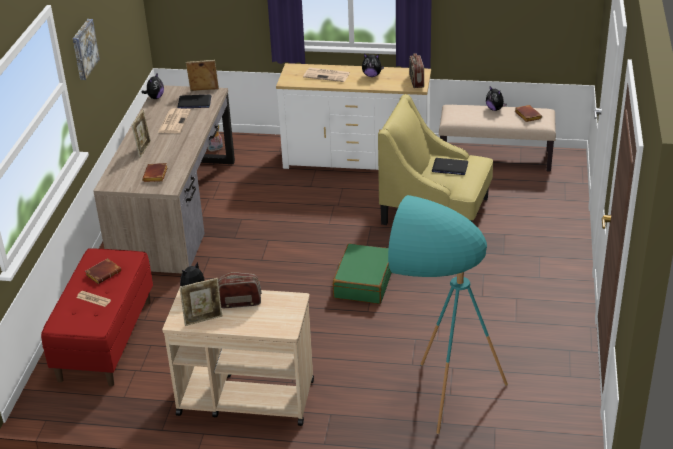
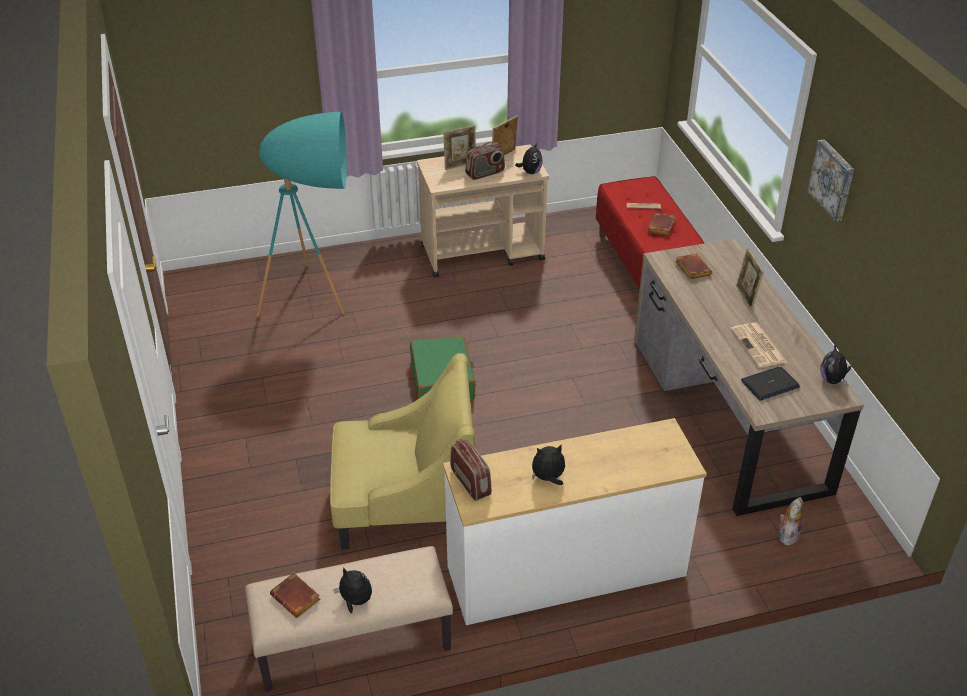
camera: 155 degrees right, 5 degrees up
picture frame [186,60,219,91] -> picture frame moved to [443,125,476,170]
newspaper [303,67,350,82] -> none
laptop [432,158,468,175] -> none

